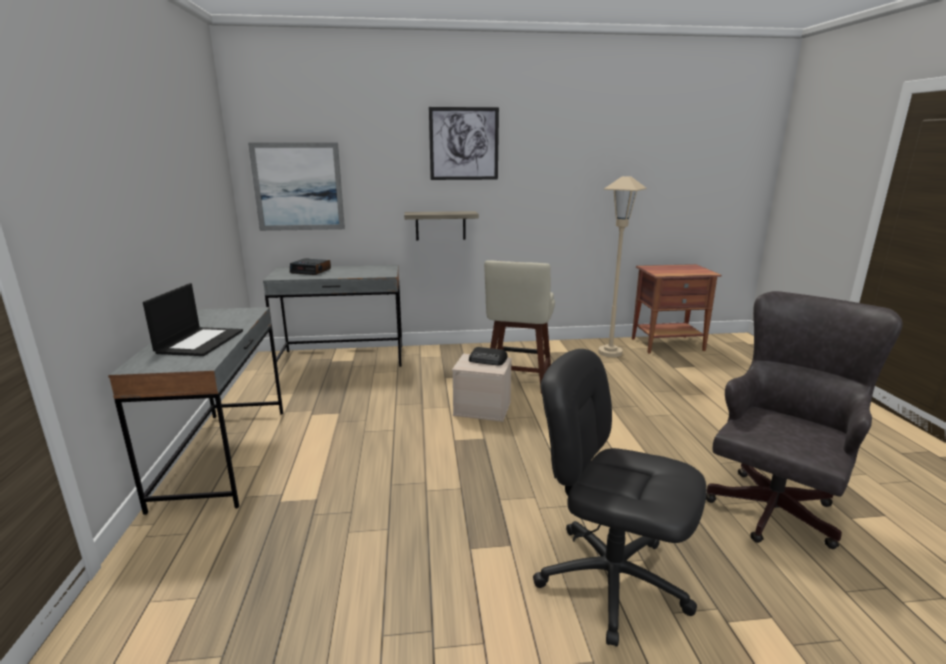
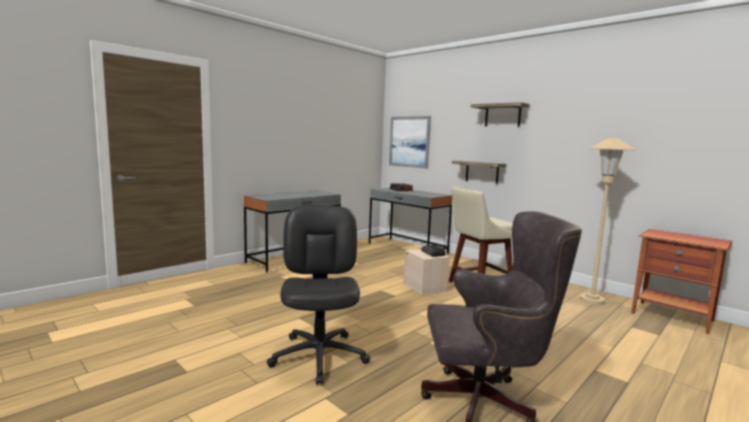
camera: 50 degrees right, 10 degrees down
laptop [143,283,243,356] -> none
picture [429,107,499,180] -> shelf [471,102,530,127]

